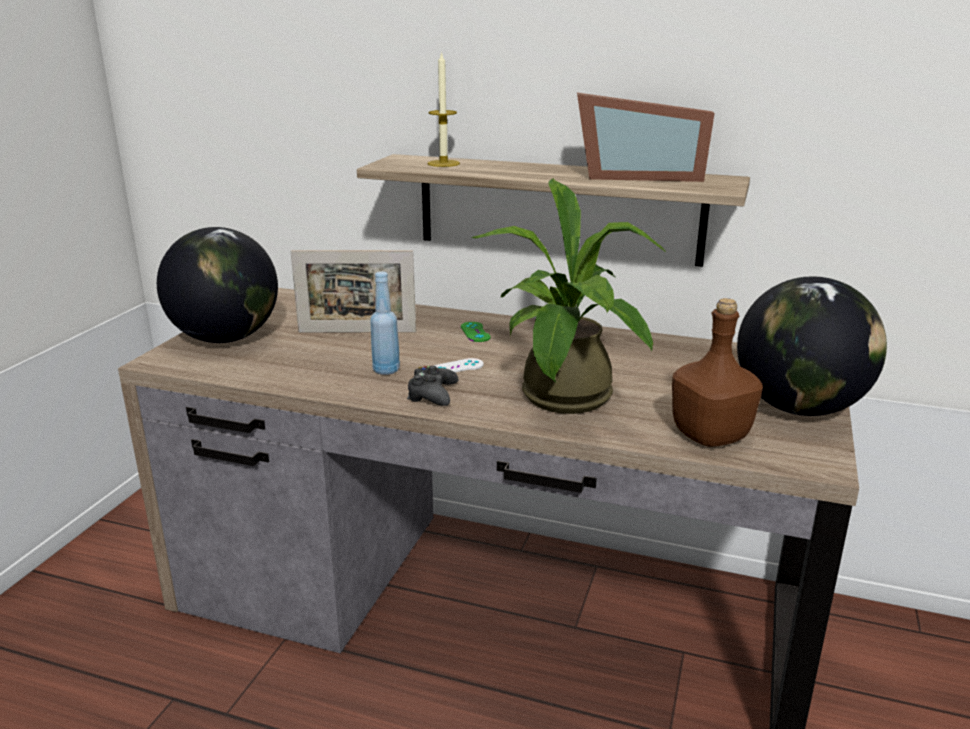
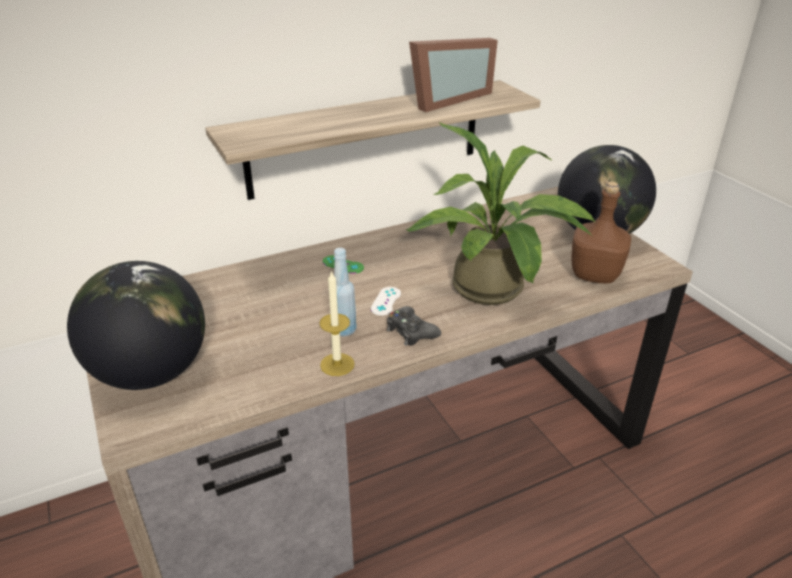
camera: 45 degrees left, 10 degrees up
picture frame [291,250,416,332] -> none
candle [428,51,460,167] -> candle moved to [319,270,355,376]

